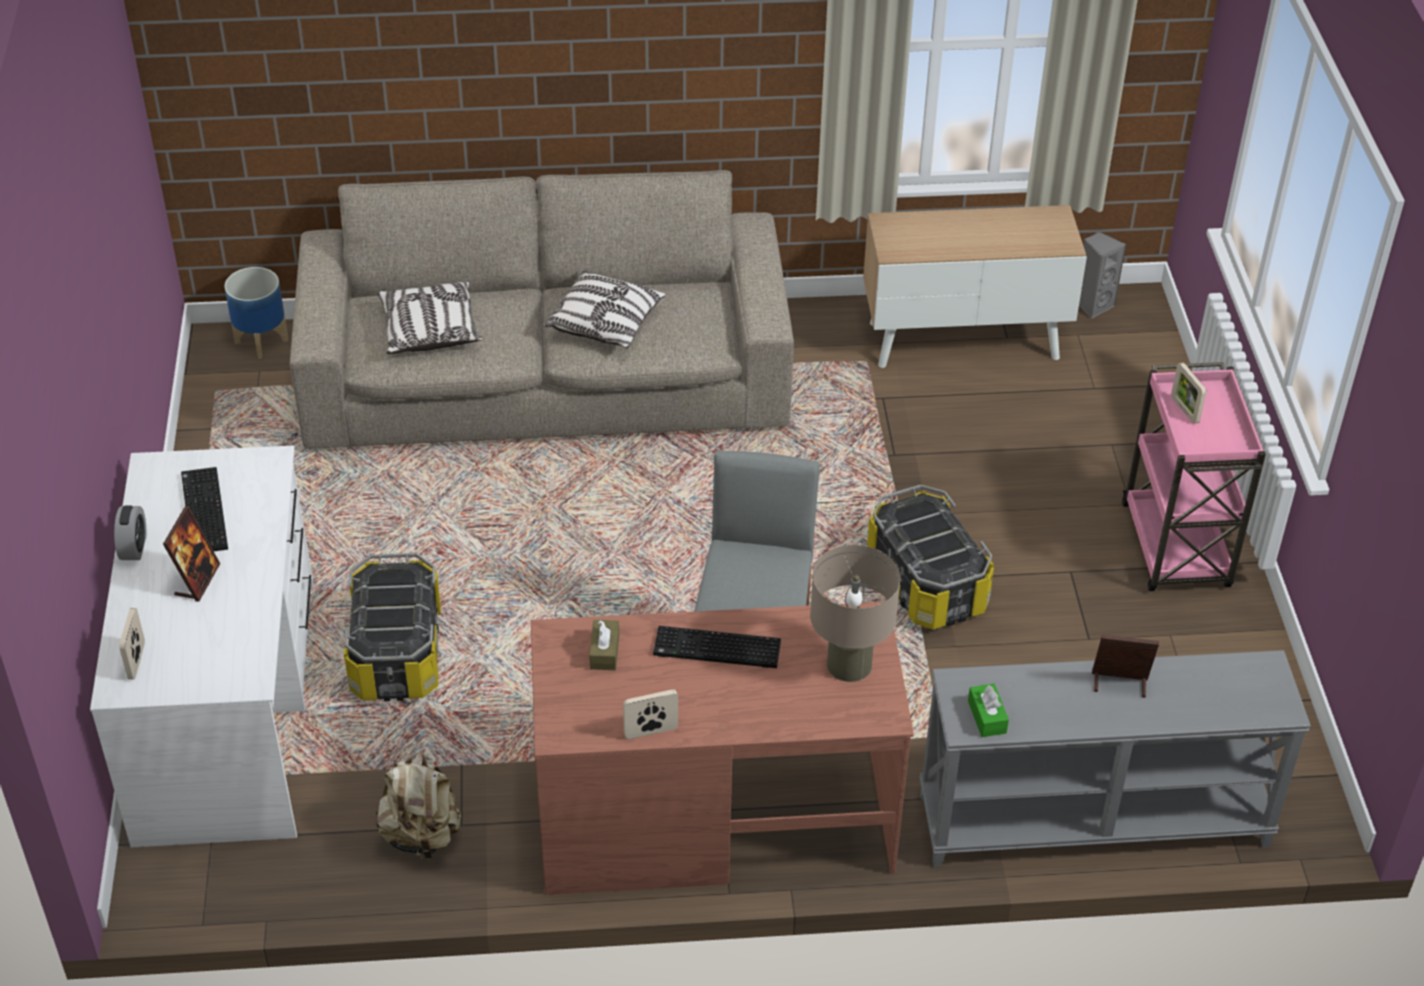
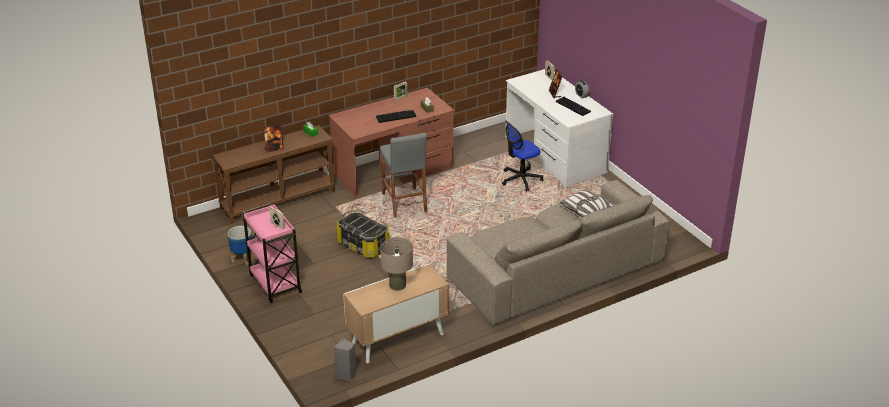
camera: 155 degrees right, 10 degrees down
planter [225,267,288,359] -> planter moved to [228,226,254,265]
storage box [344,553,441,701] -> office chair [502,120,544,191]
beige backpack [376,752,461,860] -> none
pillow [544,270,666,348] -> none
beige table lamp [810,545,900,682] -> beige table lamp moved to [380,237,413,291]
grey console table [919,650,1311,867] -> brown console table [212,125,336,224]

